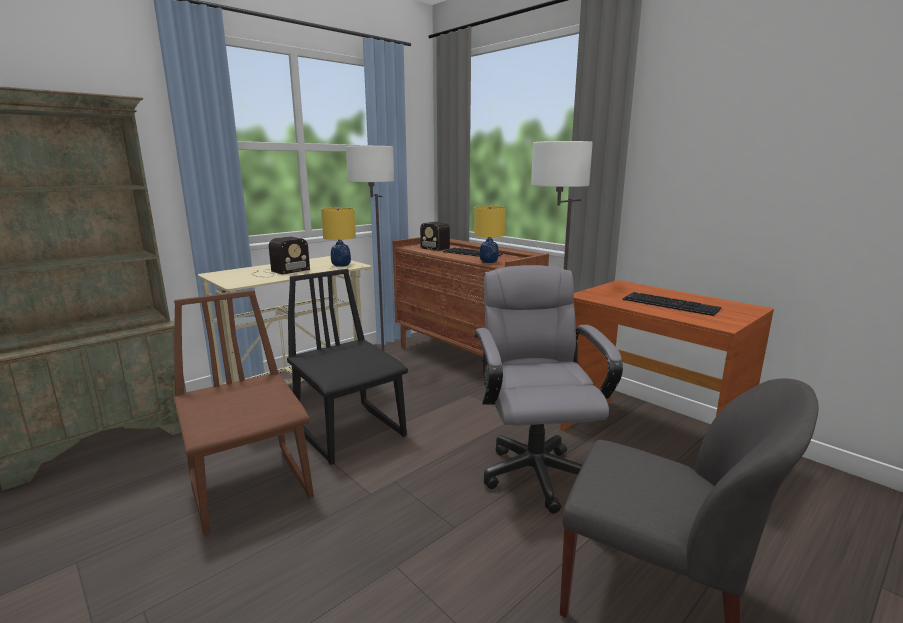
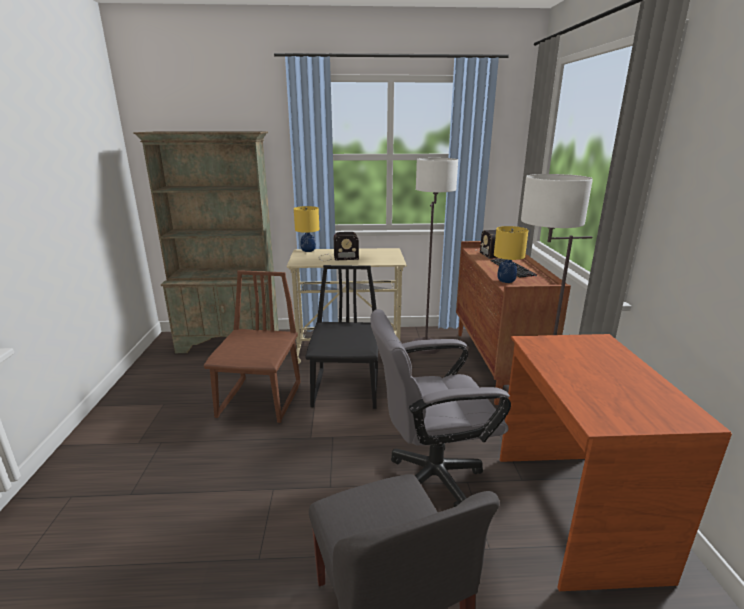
camera: 40 degrees right, 5 degrees up
yellow table lamp [321,208,356,267] -> yellow table lamp moved to [294,206,320,252]
grey office chair [475,265,623,513] -> grey office chair turned 135 degrees counterclockwise [370,309,511,507]
keyboard [622,292,722,316] -> none

